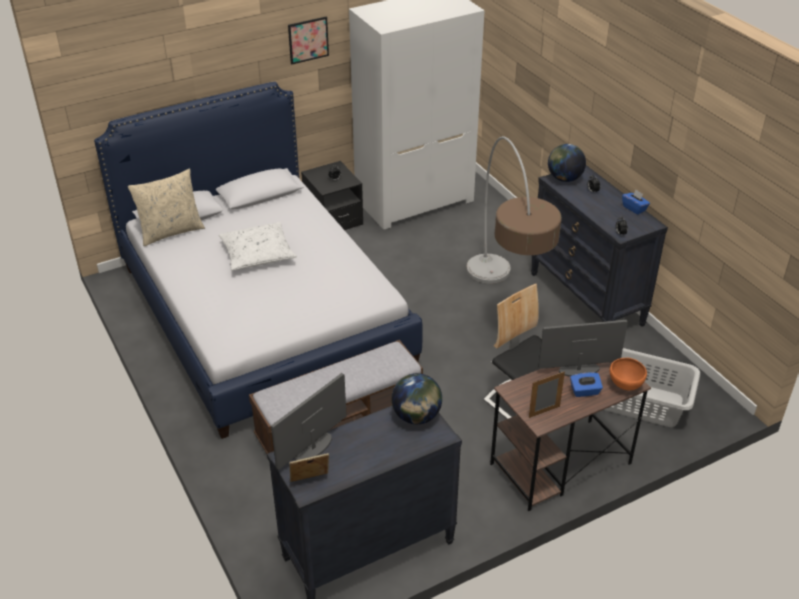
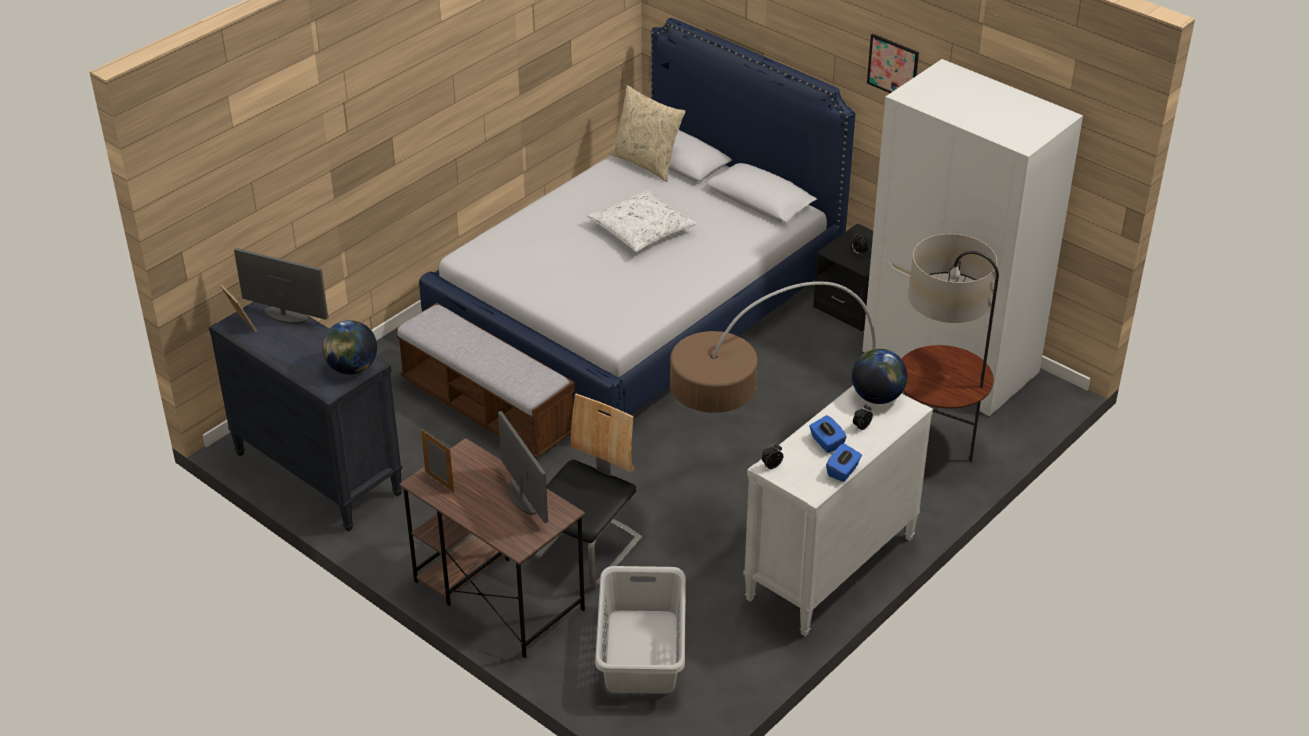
camera: 70 degrees right, 0 degrees up
black dresser [531,165,668,327] -> white dresser [743,386,933,637]
blue tissue box [570,372,603,397] -> blue tissue box moved to [809,415,847,453]
orange bowl [609,358,647,390] -> none
none -> floor lamp [902,234,999,462]

